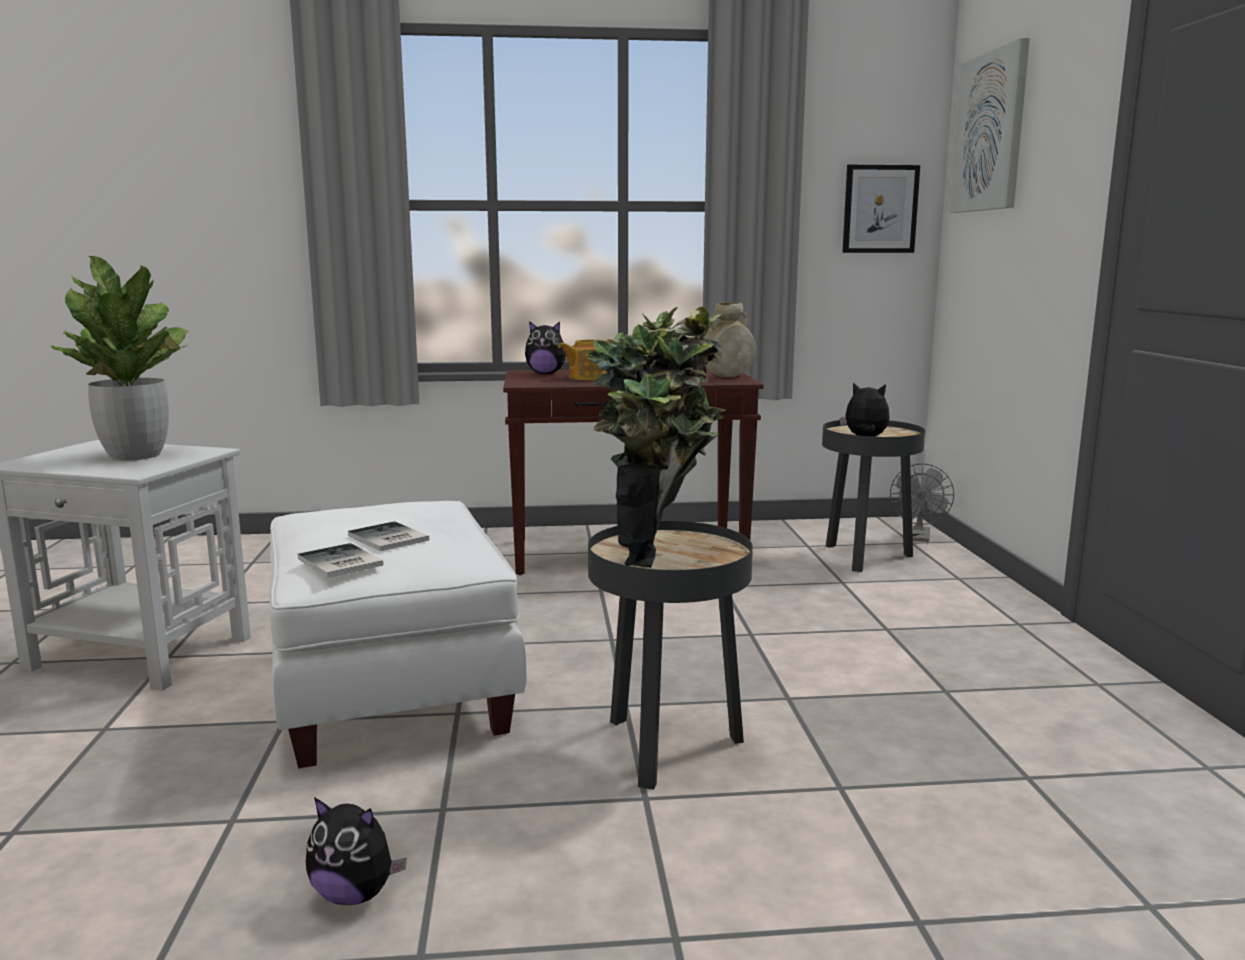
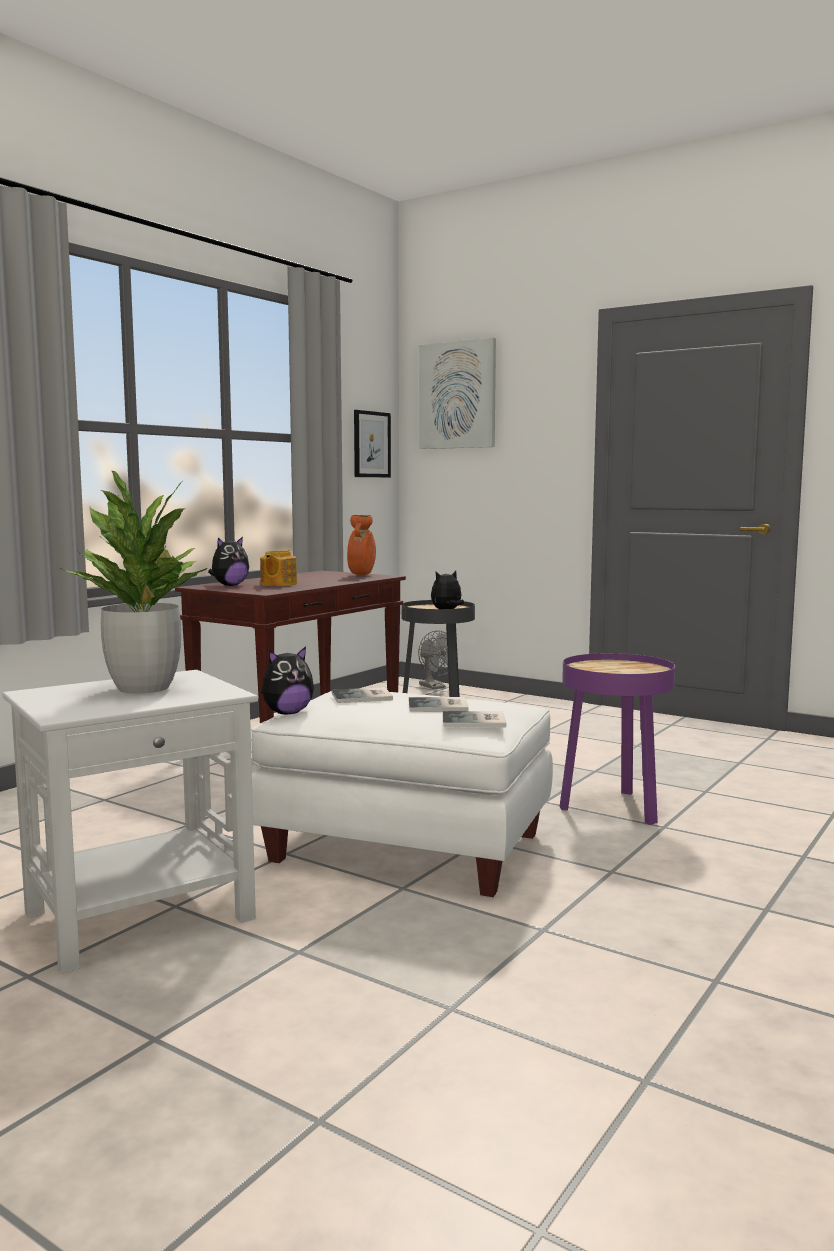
camera: 50 degrees left, 5 degrees down
plush toy [306,797,407,905] -> plush toy moved to [261,646,314,714]
potted plant [586,307,726,568] -> none
black side table [588,521,753,790] -> purple side table [560,653,675,825]
beige vase [704,302,756,377] -> orange vase [347,515,376,575]
none -> book [332,687,393,703]

